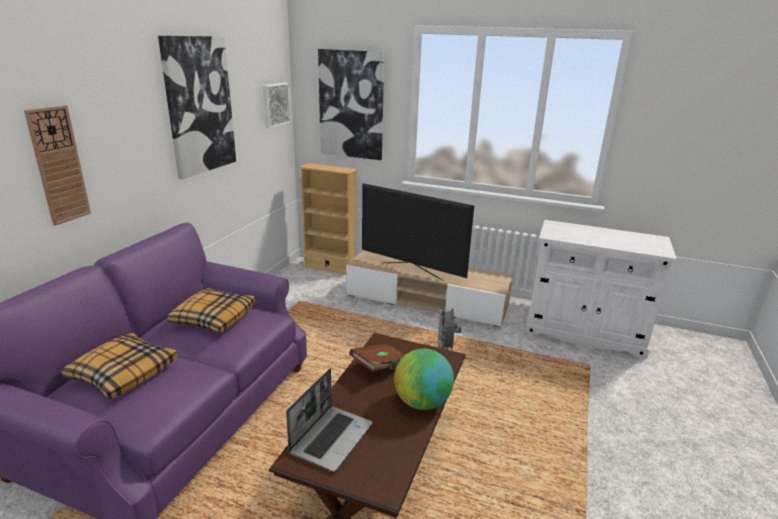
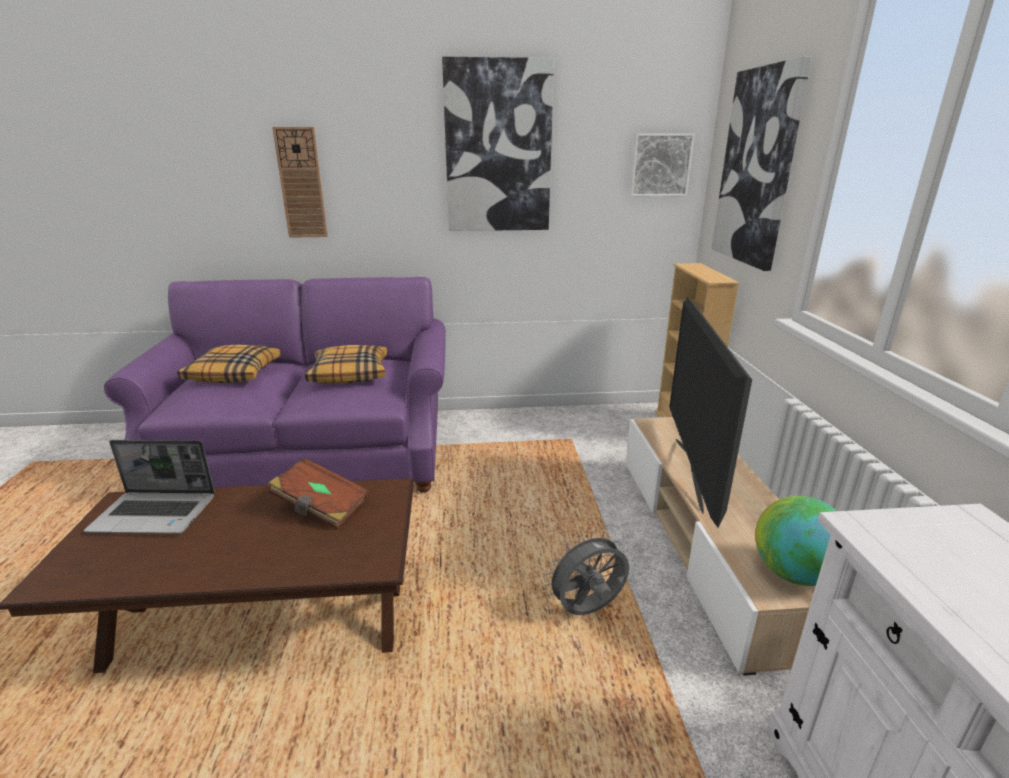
camera: 65 degrees right, 0 degrees up
globe [394,348,454,410] -> globe moved to [755,496,837,586]

